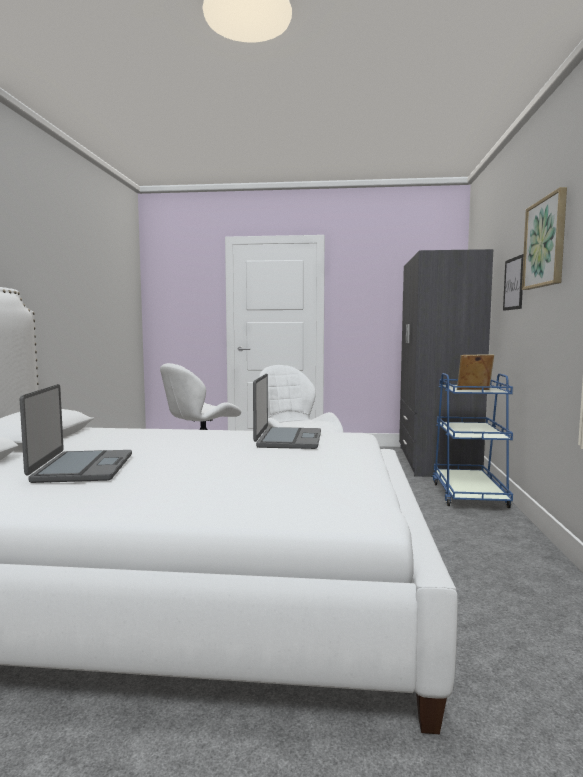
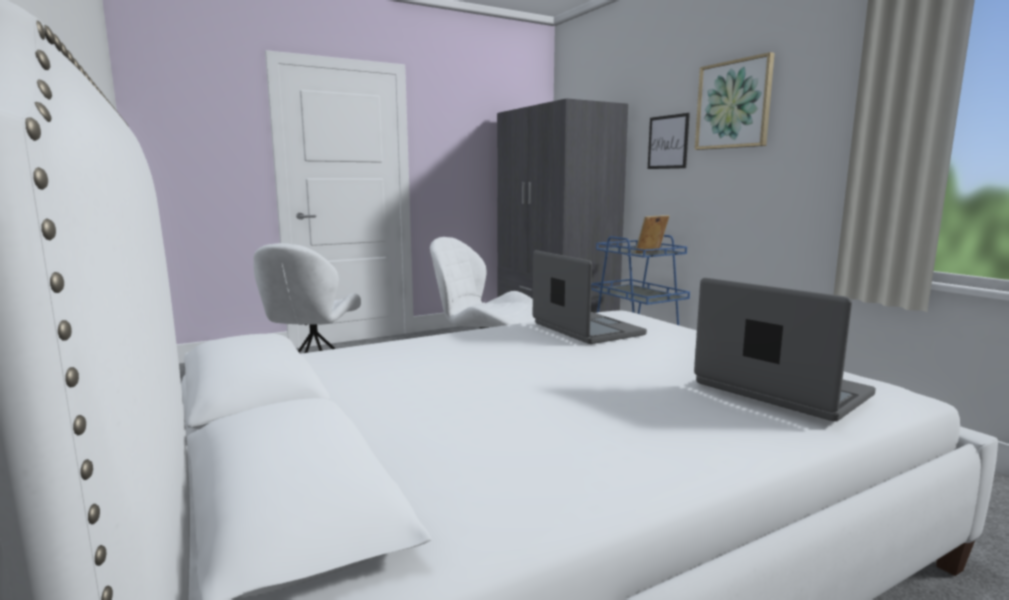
camera: 35 degrees left, 5 degrees up
laptop [20,384,132,483] -> laptop moved to [694,278,876,422]

